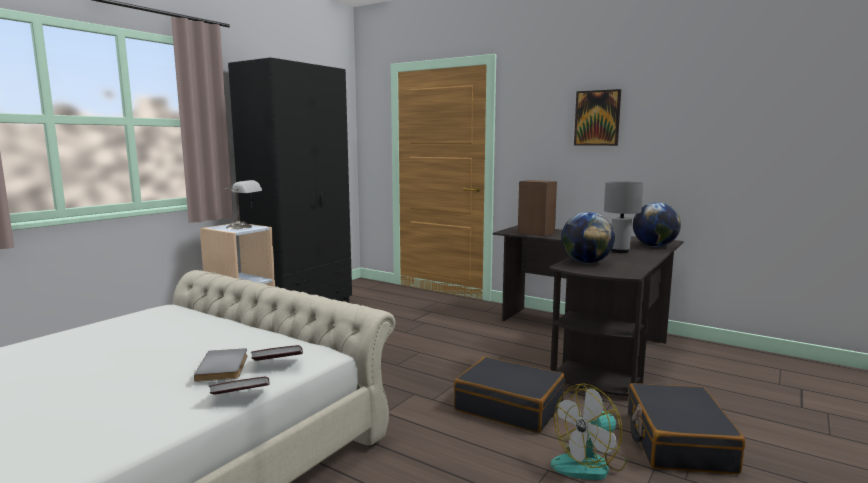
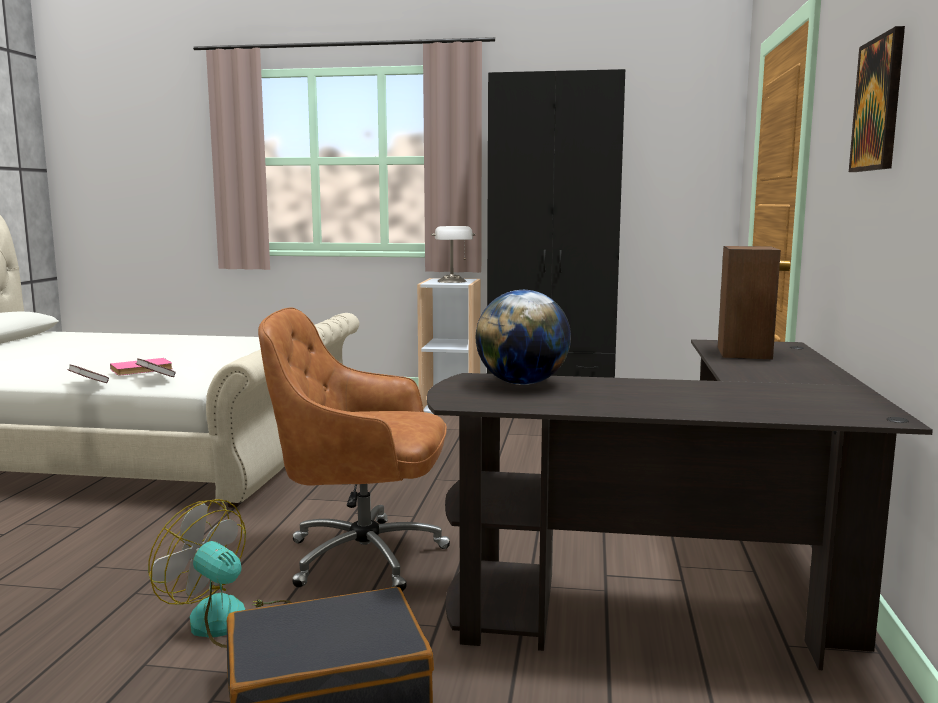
camera: 65 degrees right, 0 degrees up
grey book [194,348,247,382] -> pink book [110,358,173,375]
black suitcase [454,357,565,433] -> brown office chair [258,307,450,591]
grey table lamp [604,181,643,253] -> none
globe [633,202,681,247] -> none

